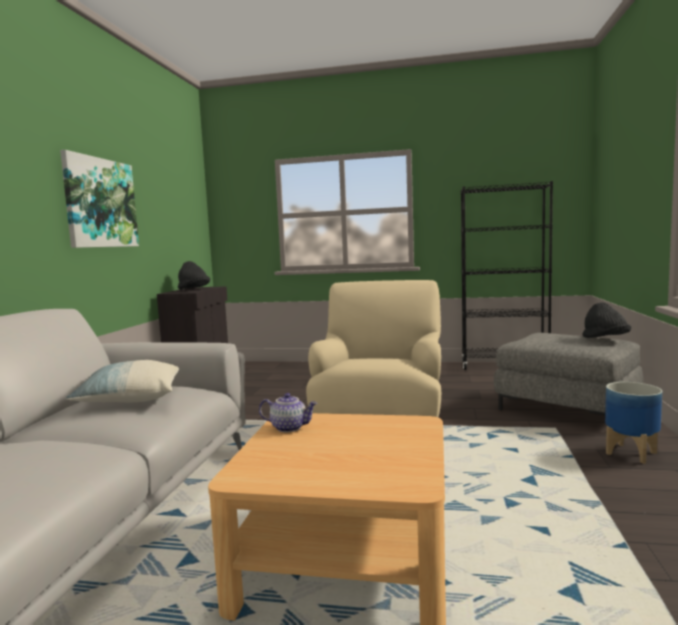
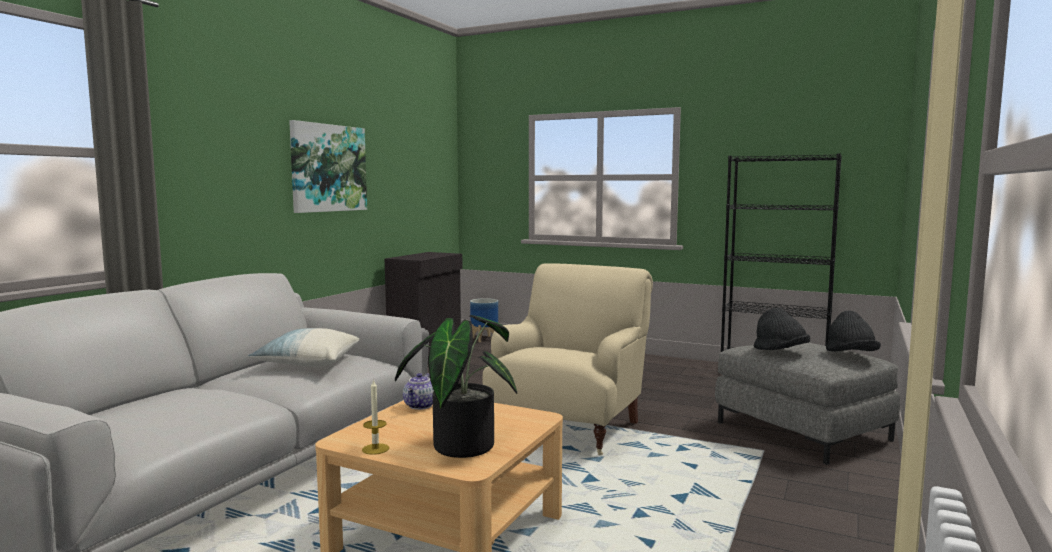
camera: 15 degrees right, 0 degrees up
black hat [178,261,210,290] -> black hat moved to [754,308,810,350]
teapot [259,393,318,432] -> teapot turned 75 degrees clockwise [403,373,434,410]
planter [605,382,662,464] -> planter moved to [470,298,498,342]
none -> candle [362,379,389,455]
none -> potted plant [395,315,517,458]

